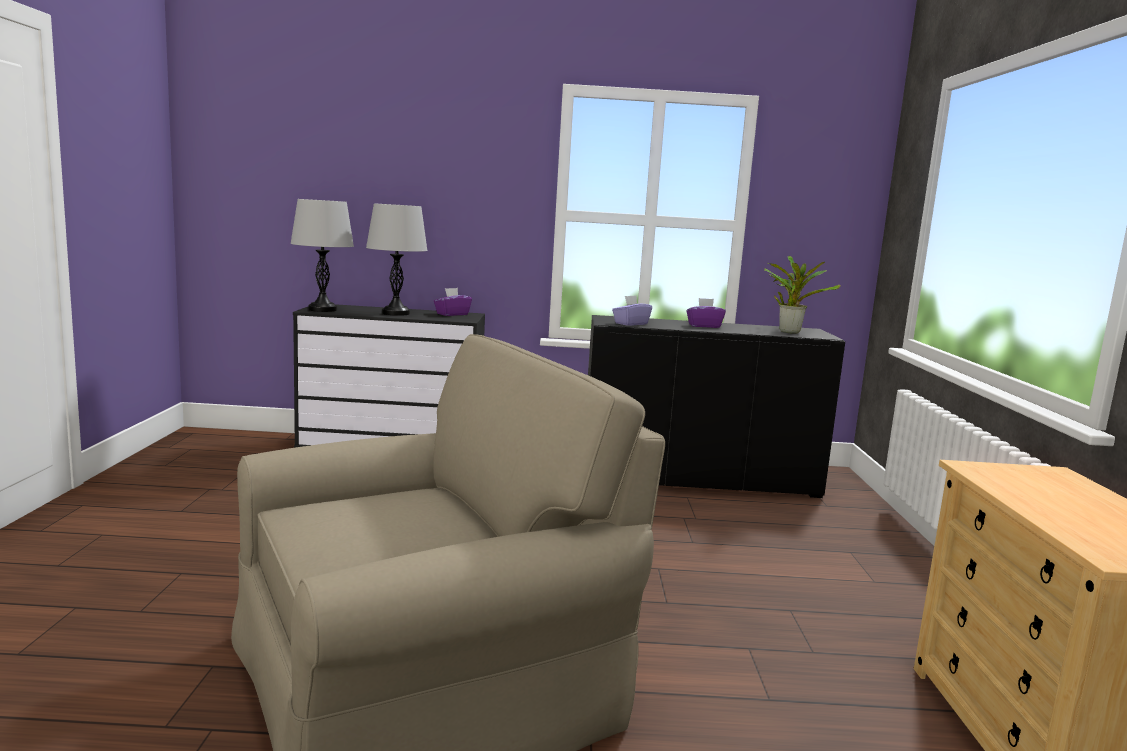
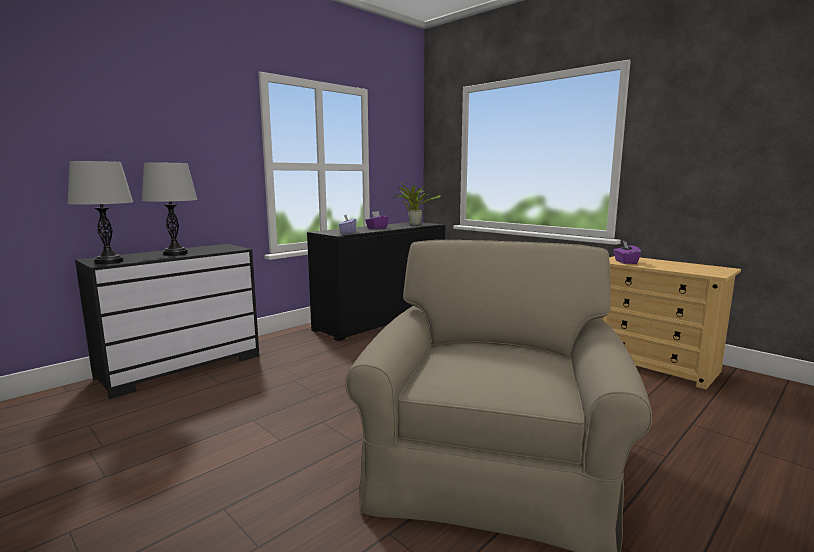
camera: 45 degrees left, 0 degrees up
purple tissue box [434,288,472,316] -> purple tissue box moved to [613,241,641,264]

